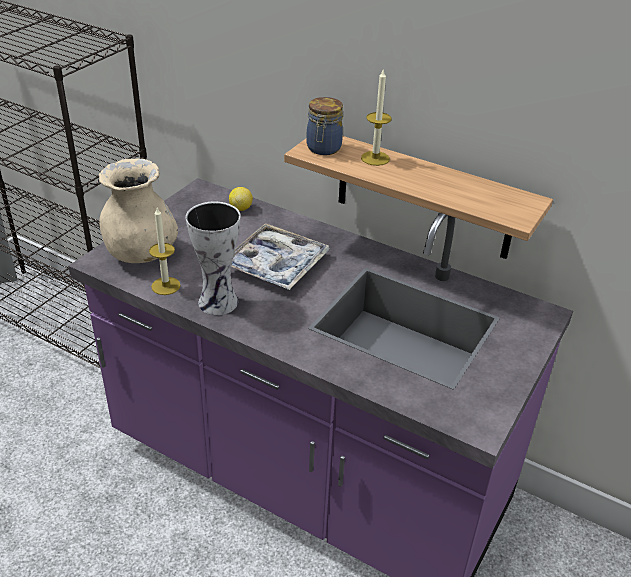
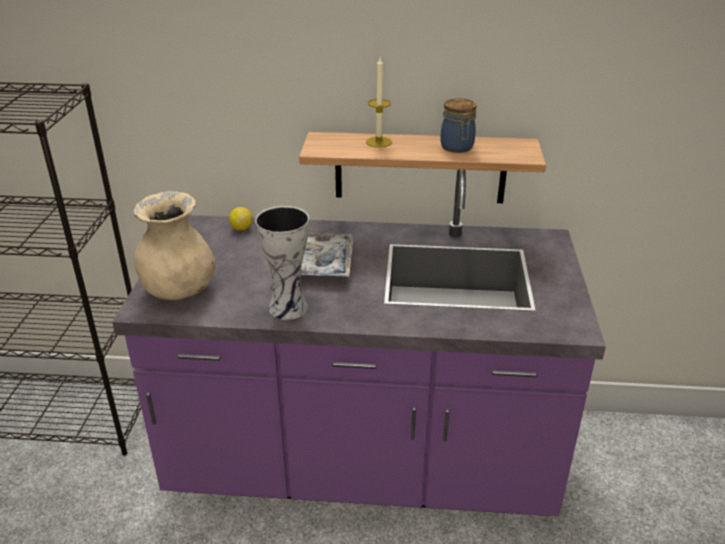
camera: 25 degrees left, 5 degrees down
candle [149,208,181,295] -> none
jar [306,97,343,155] -> jar moved to [440,98,477,153]

